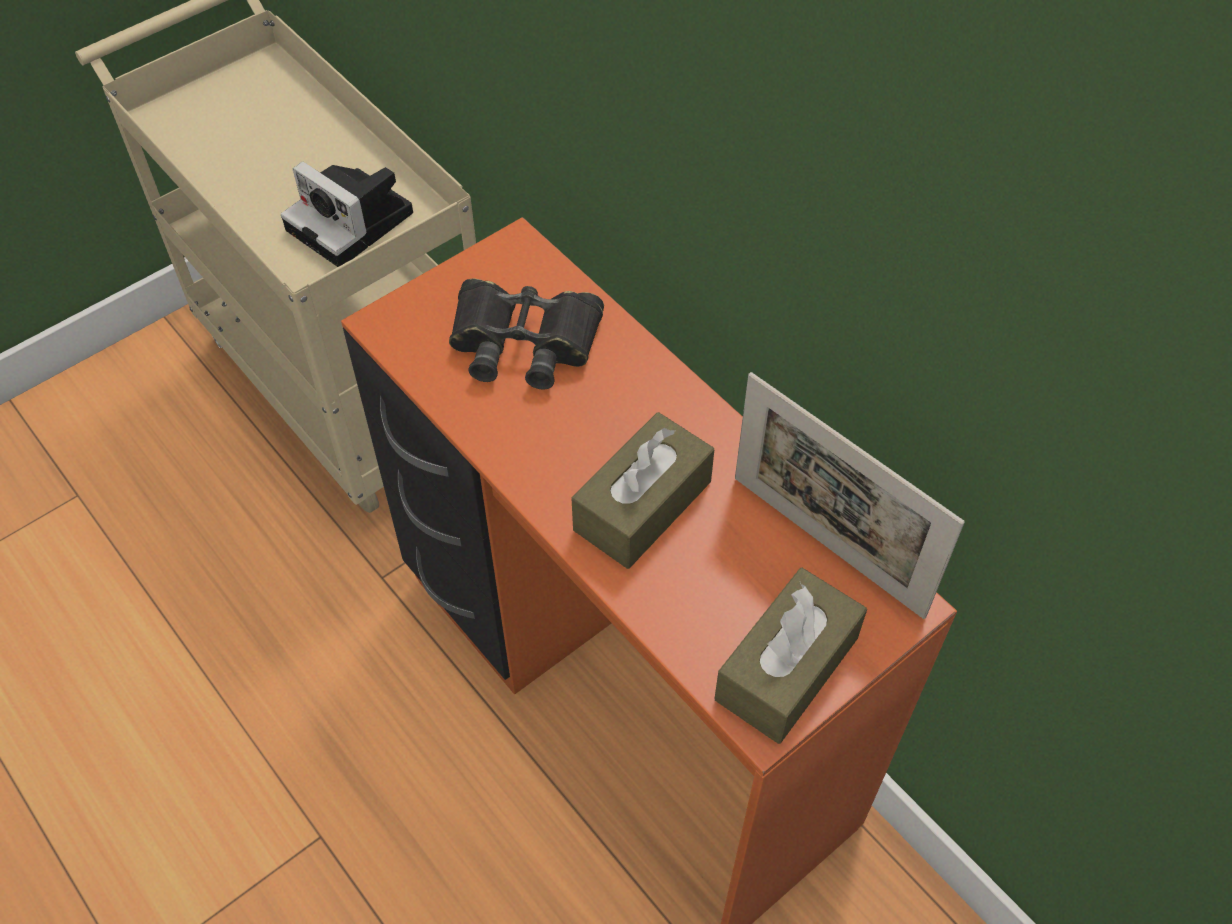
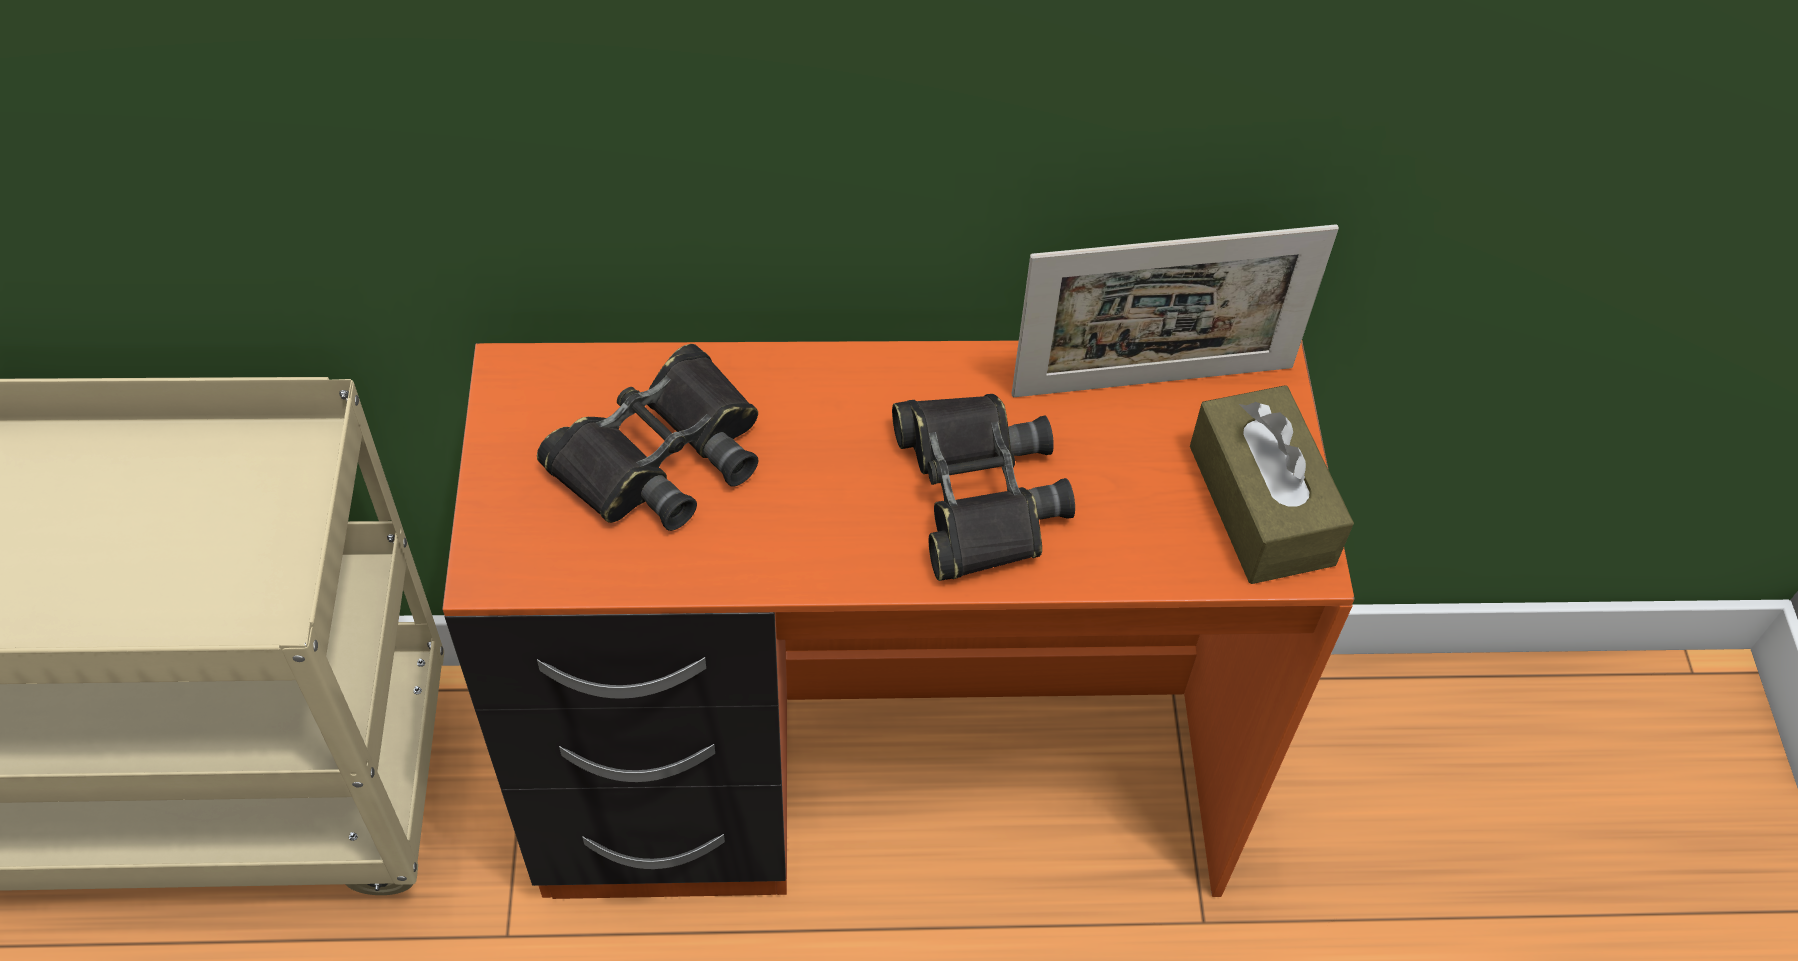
camera: 55 degrees left, 0 degrees up
camera [281,161,413,267] -> none
brown tissue box [571,412,714,569] -> black binoculars [892,394,1075,581]

